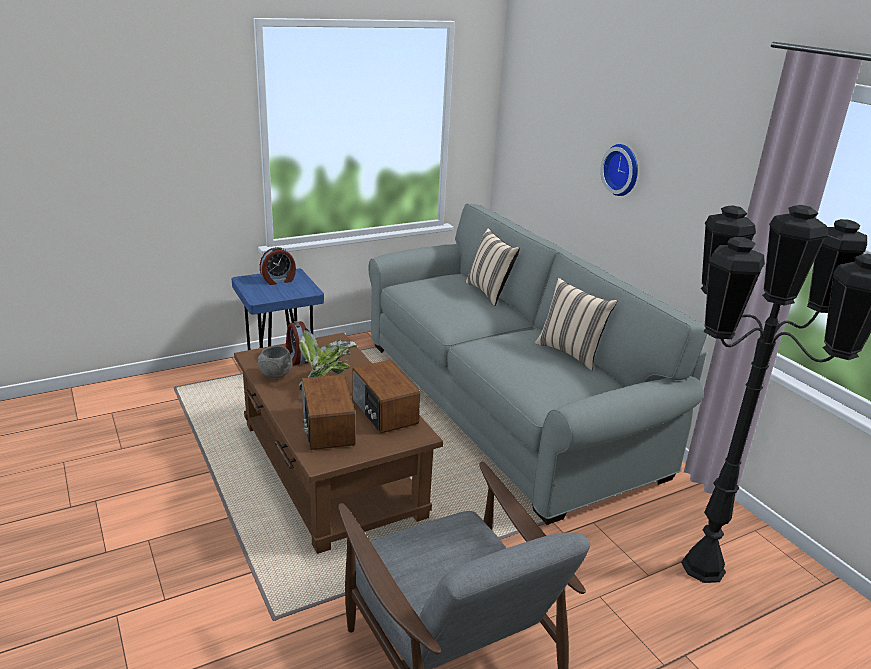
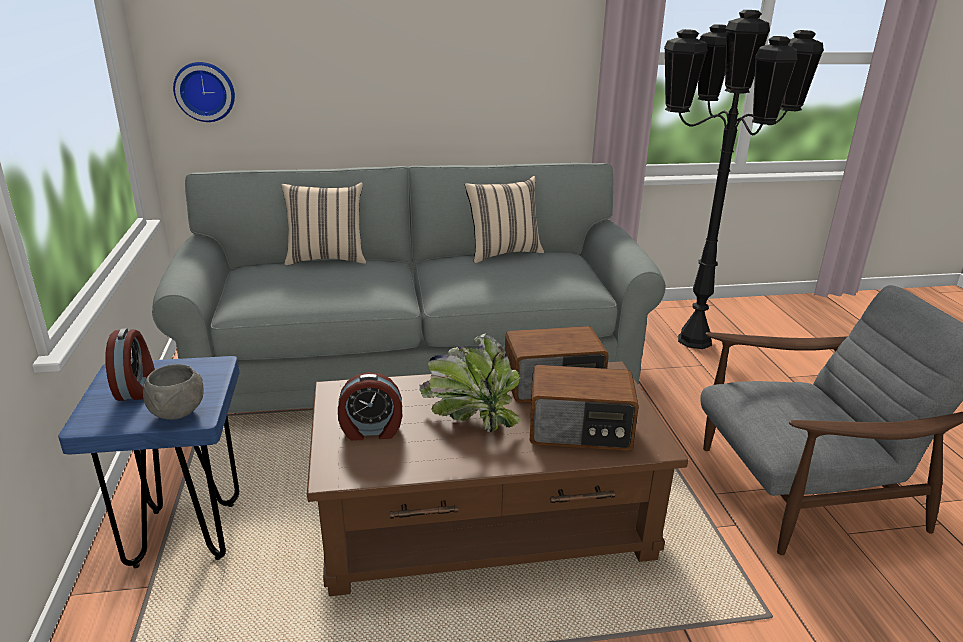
camera: 70 degrees left, 0 degrees up
grey bowl [258,346,293,378] -> grey bowl moved to [143,364,203,420]
wall clock [601,144,638,196] -> wall clock moved to [173,62,235,122]

